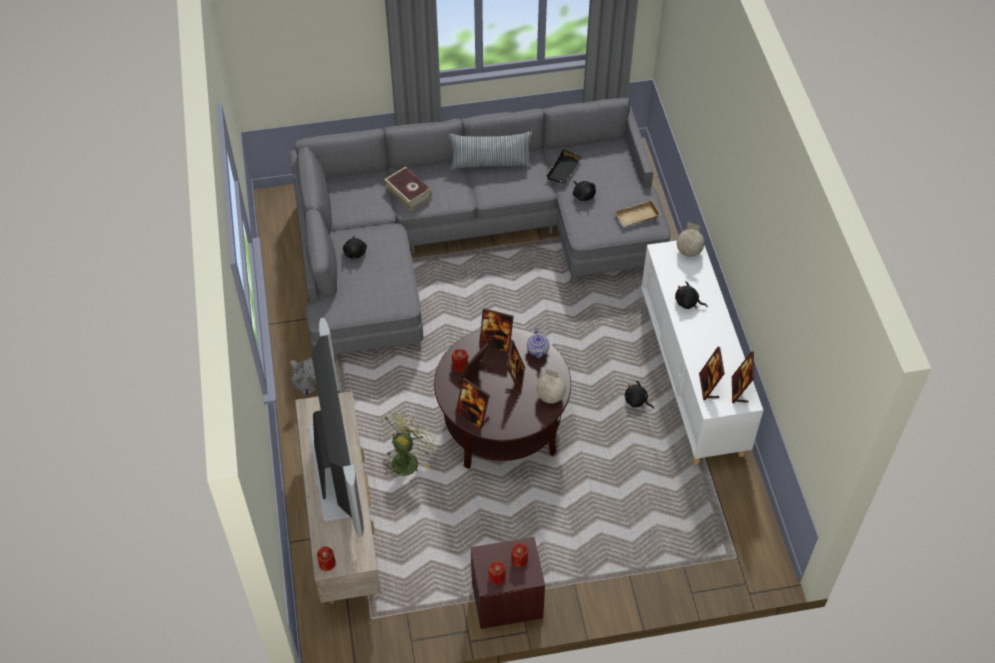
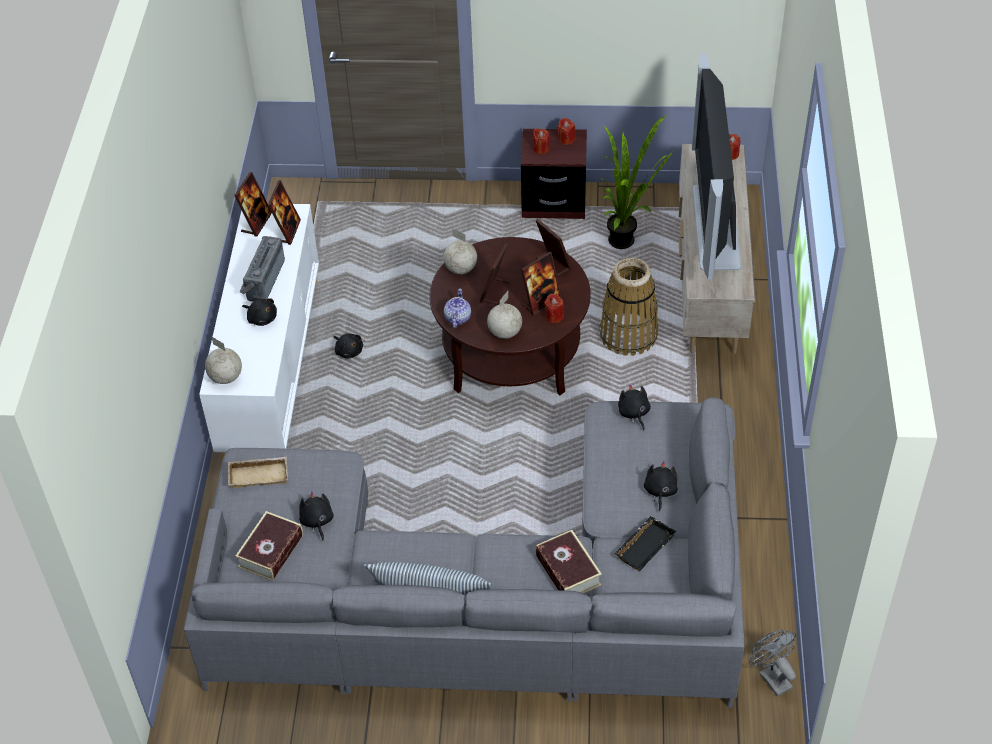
camera: 165 degrees left, 5 degrees down
grey fan [290,358,316,396] -> grey fan moved to [749,630,796,697]
green fan [381,409,439,477] -> basket [600,258,658,356]
picture frame [479,308,514,353] -> globe [487,291,522,339]
black tray [546,149,582,184] -> black tray moved to [614,516,677,571]
none -> book [235,511,303,581]
none -> radio [240,236,285,302]
none -> potted plant [602,115,673,249]
none -> black plush toy [618,384,651,430]

